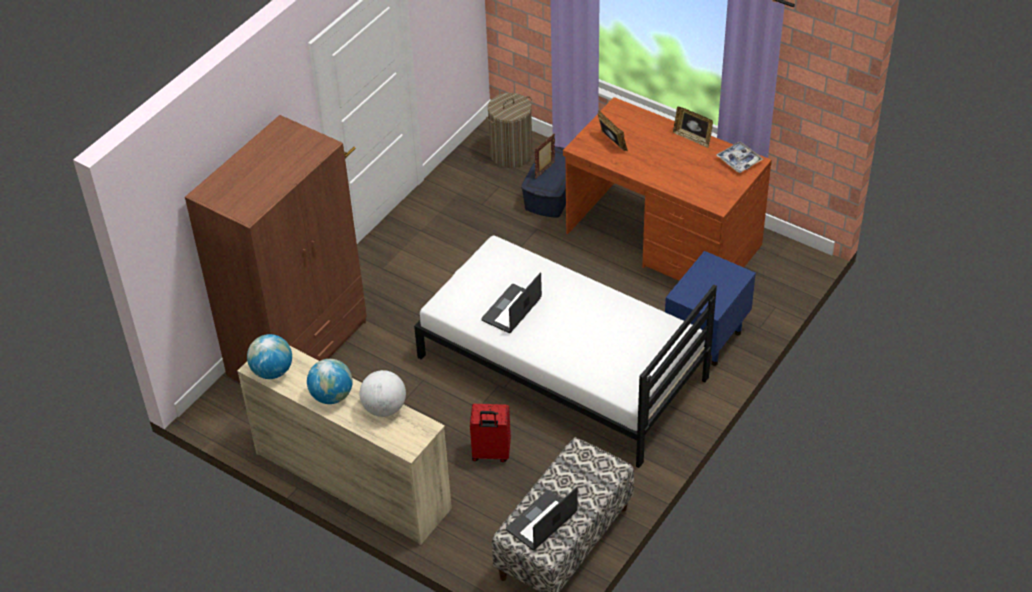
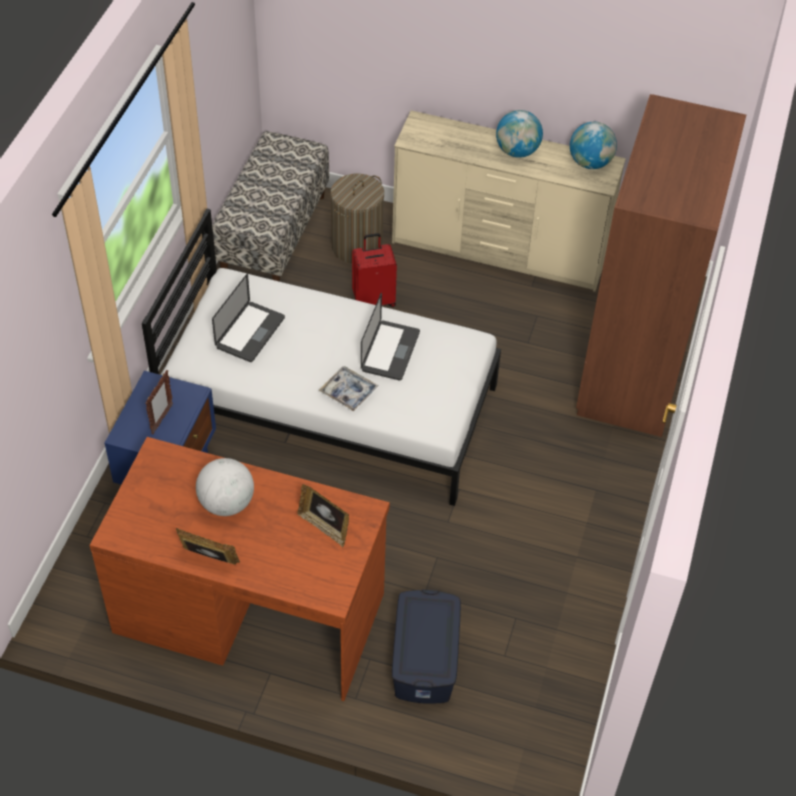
camera: 160 degrees right, 5 degrees up
globe [359,370,406,417] -> globe moved to [196,458,254,516]
laundry basket [486,93,533,168] -> laundry basket moved to [331,174,384,264]
laptop [506,487,578,550] -> laptop moved to [212,274,285,362]
picture frame [534,133,555,178] -> picture frame moved to [145,370,173,434]
tray [716,142,763,173] -> tray moved to [319,366,378,412]

